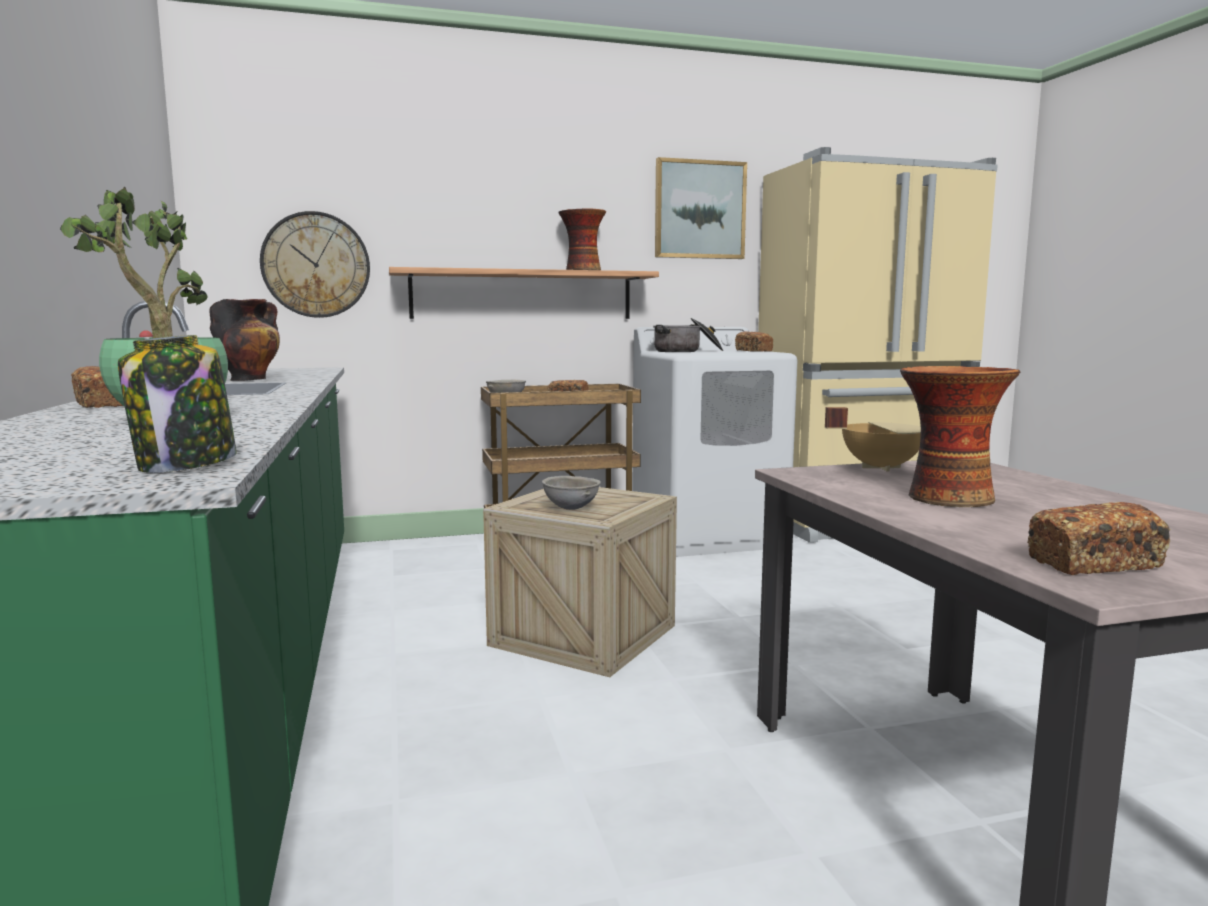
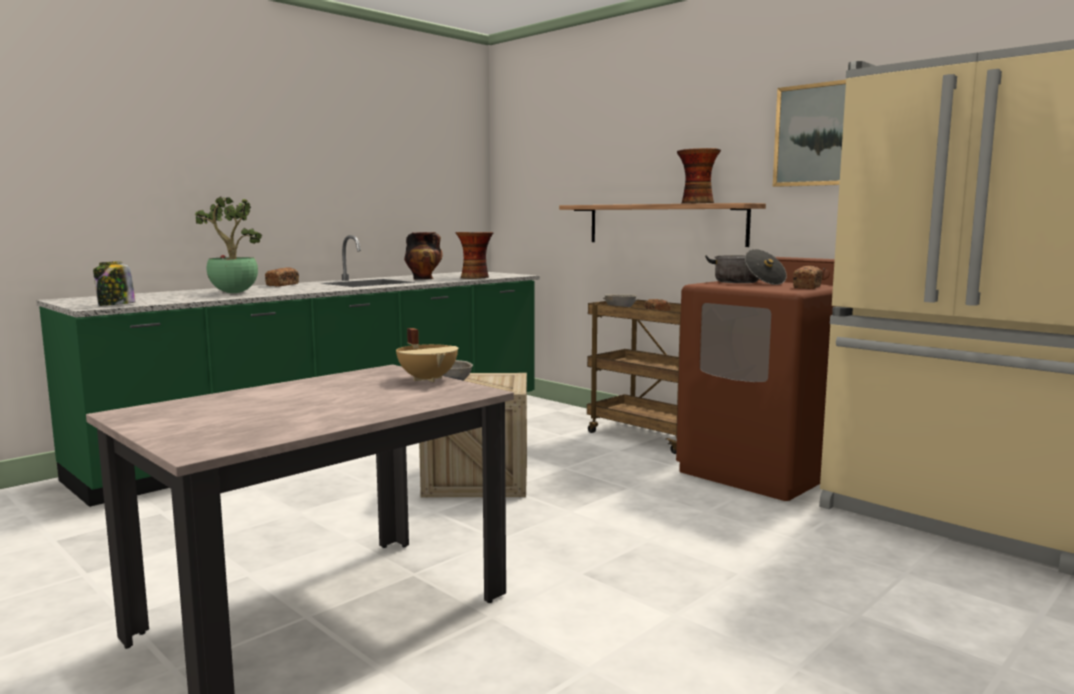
camera: 60 degrees right, 0 degrees up
wall clock [260,211,370,318] -> none
white washing machine [632,327,797,557] -> brown washing machine [676,257,836,501]
vase [900,366,1020,507] -> vase moved to [456,232,493,279]
bread [1027,502,1171,575] -> none

